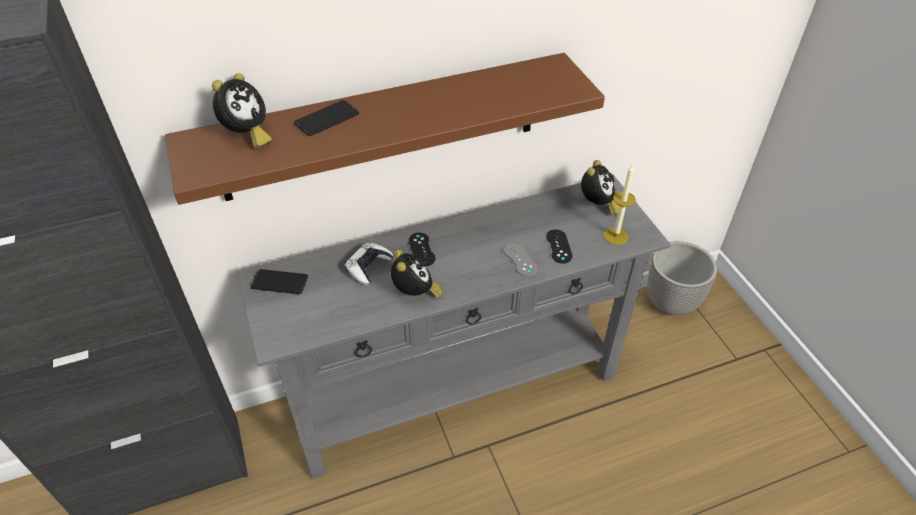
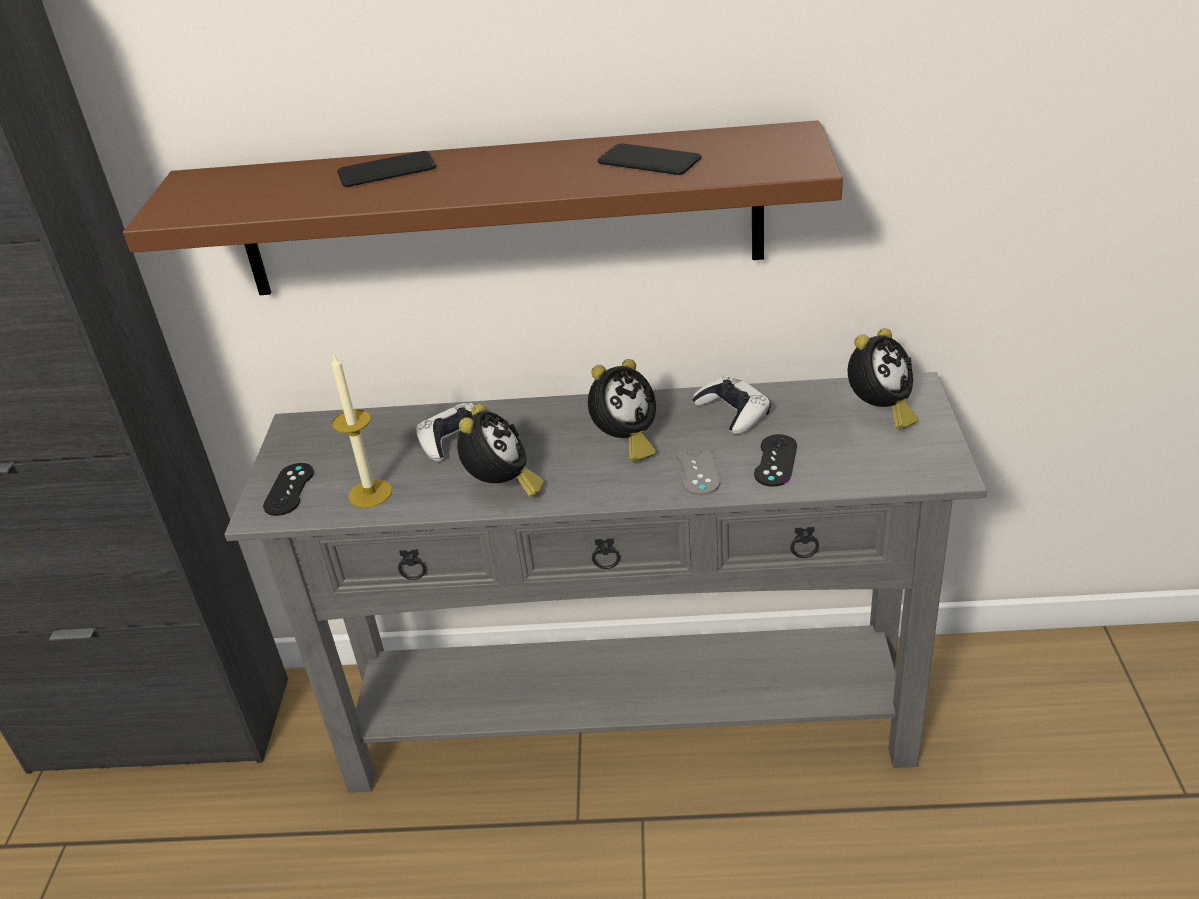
camera: 25 degrees right, 10 degrees down
alarm clock [212,73,272,148] -> alarm clock moved to [588,359,656,461]
phone [251,269,308,294] -> phone moved to [597,143,702,175]
black game controller [409,233,436,266] -> black game controller moved to [263,463,314,516]
candle [604,164,636,245] -> candle moved to [331,353,392,508]
planter [647,241,717,315] -> none
none -> white game controller [693,376,771,435]

